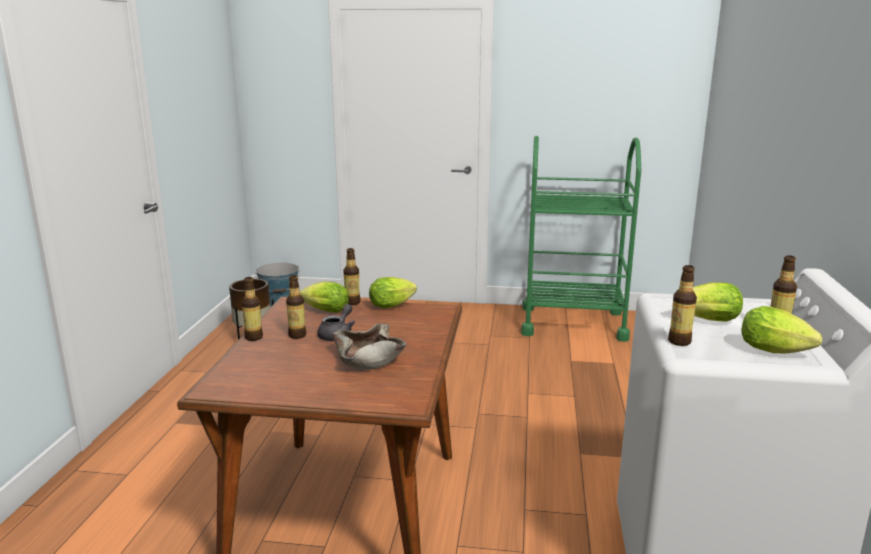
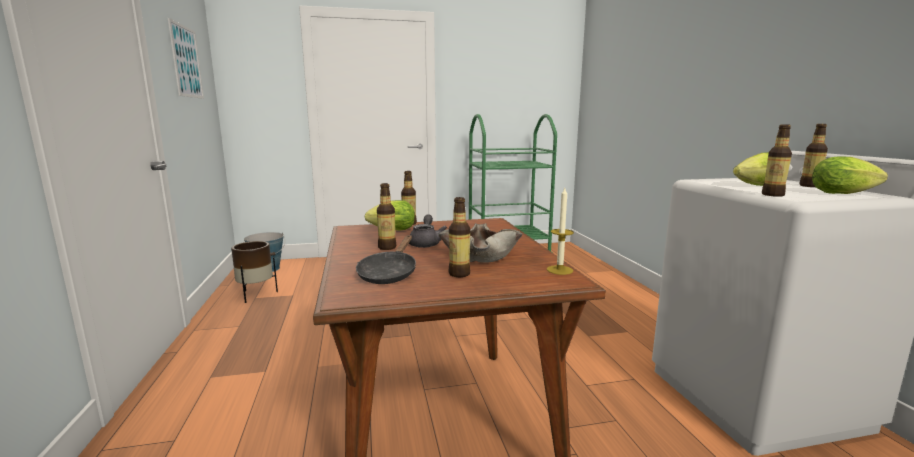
camera: 20 degrees left, 5 degrees down
bottle [242,277,263,341] -> bottle moved to [449,197,470,277]
lettuce [369,277,417,308] -> none
none -> picture [168,18,204,99]
none -> black frying pan [356,235,416,284]
none -> candle [547,188,574,275]

